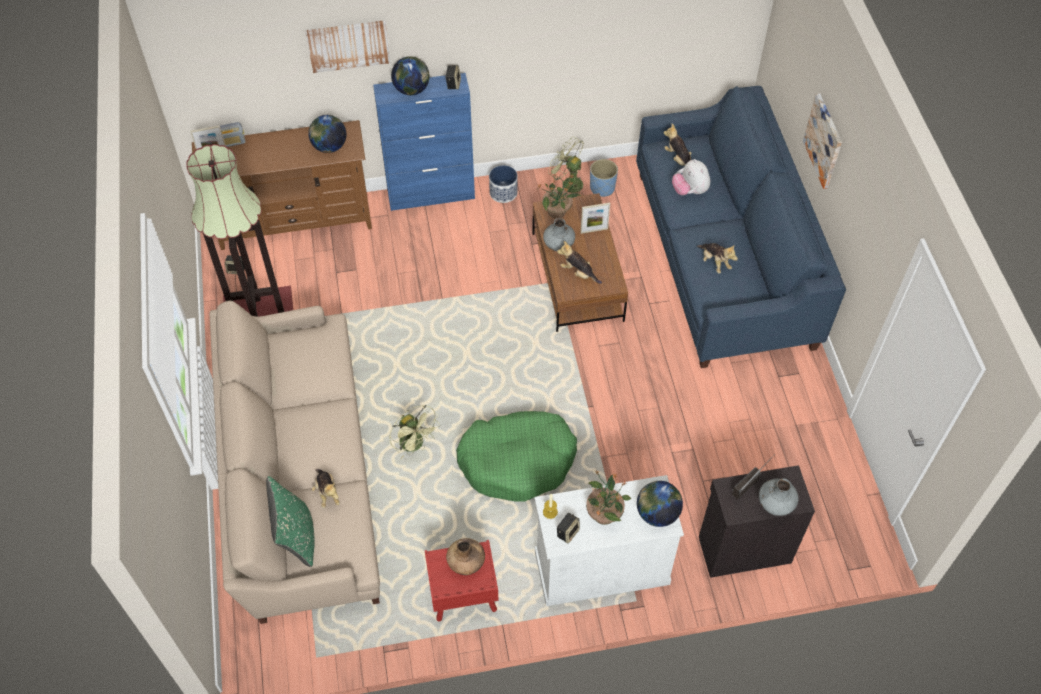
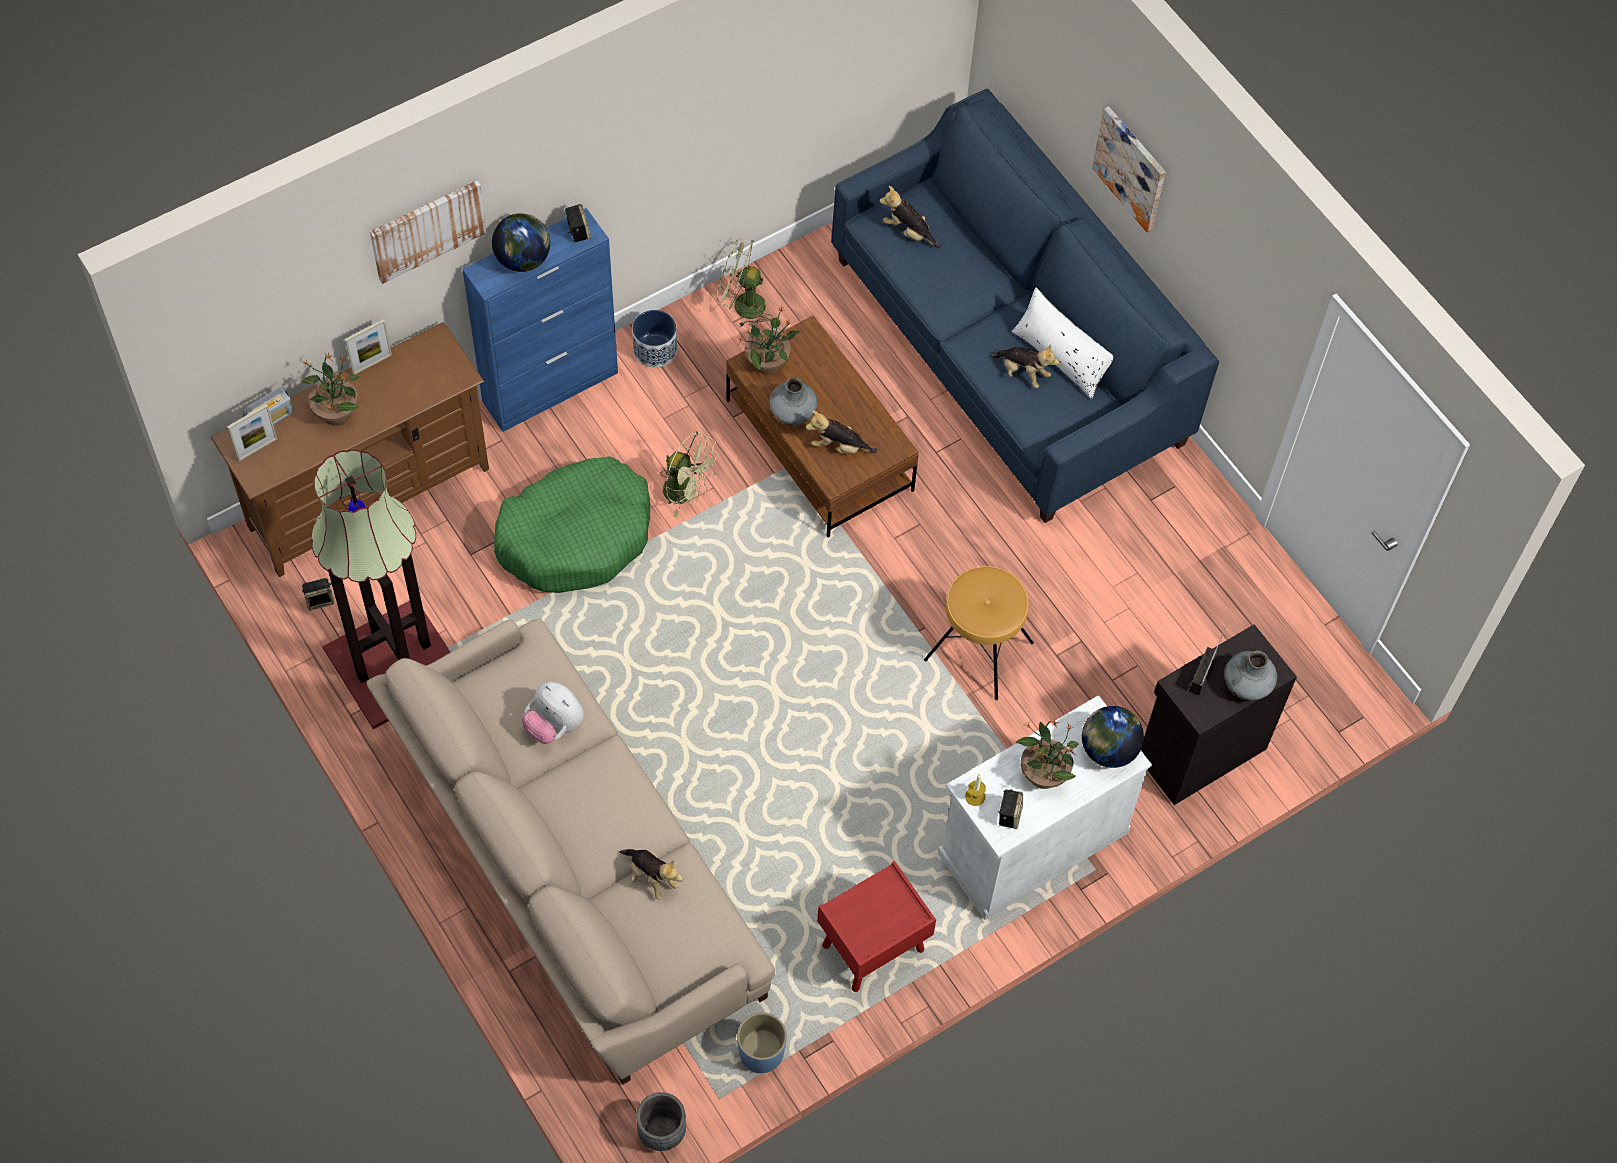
camera: 25 degrees left, 5 degrees up
green pillow [266,476,315,567] -> none
globe [308,115,346,153] -> none
green fan [389,405,440,459] -> green fan moved to [661,431,719,517]
brown vase [446,538,485,575] -> none
green dog bed [456,411,577,501] -> green dog bed moved to [494,456,650,593]
picture frame [580,203,610,234] -> picture frame moved to [345,319,392,375]
blue planter [590,159,618,197] -> blue planter moved to [737,1012,787,1073]
plush toy [672,159,710,195] -> plush toy moved to [522,682,584,744]
none -> potted plant [301,353,360,426]
none -> grey planter [636,1092,686,1151]
none -> brown stool [924,566,1034,700]
none -> white pillow [1012,288,1113,399]

